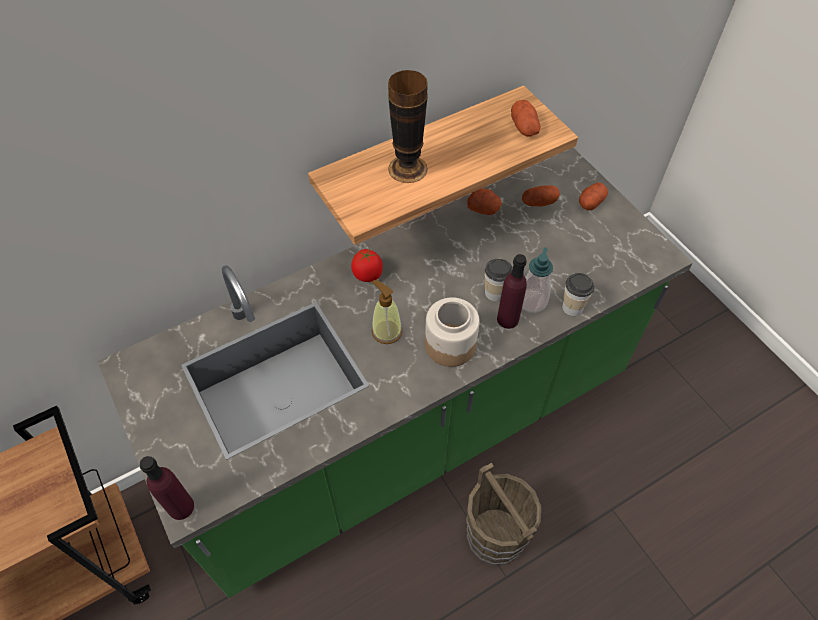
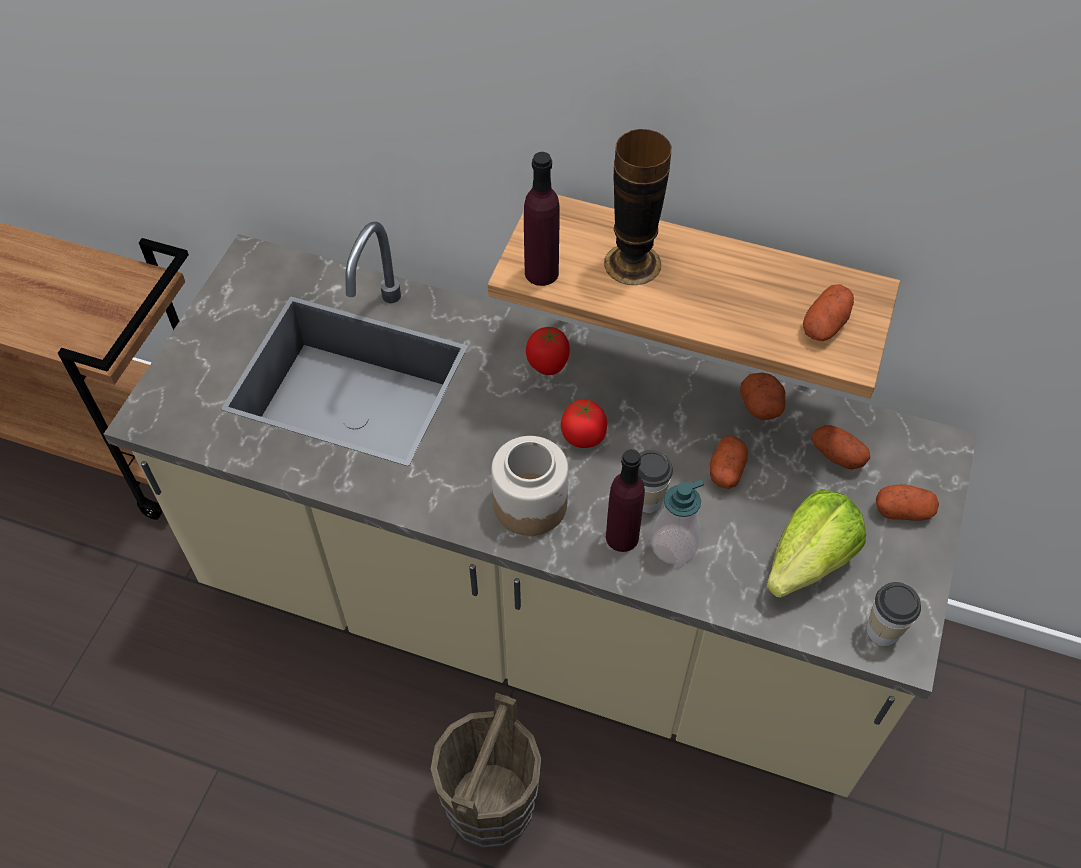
camera: 50 degrees right, 0 degrees up
green counter [97,148,693,598] -> beige counter [104,222,977,797]
purple bottle [140,456,194,520] -> purple bottle moved to [524,152,560,286]
soap dispenser [371,280,403,344] -> none
cup [562,273,594,316] -> cup moved to [867,582,921,646]
none -> tomato [561,399,607,448]
none -> potato [710,436,748,489]
none -> lettuce [766,489,866,598]

